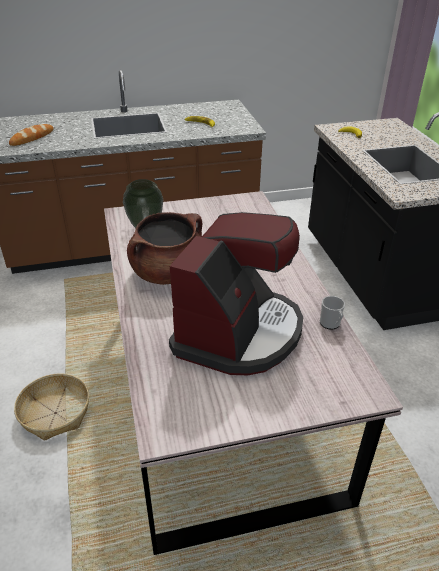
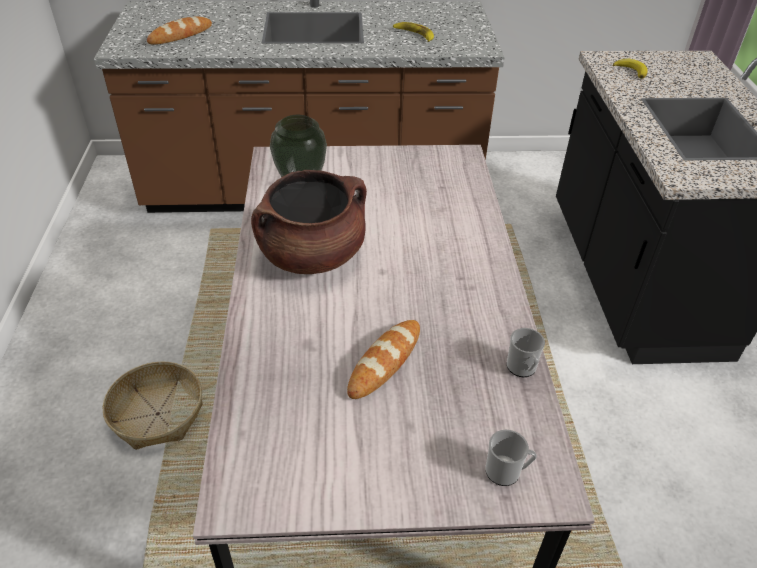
camera: 10 degrees right, 5 degrees up
coffee machine [169,212,303,375] -> bread [347,320,420,399]
none -> mug [485,430,537,486]

